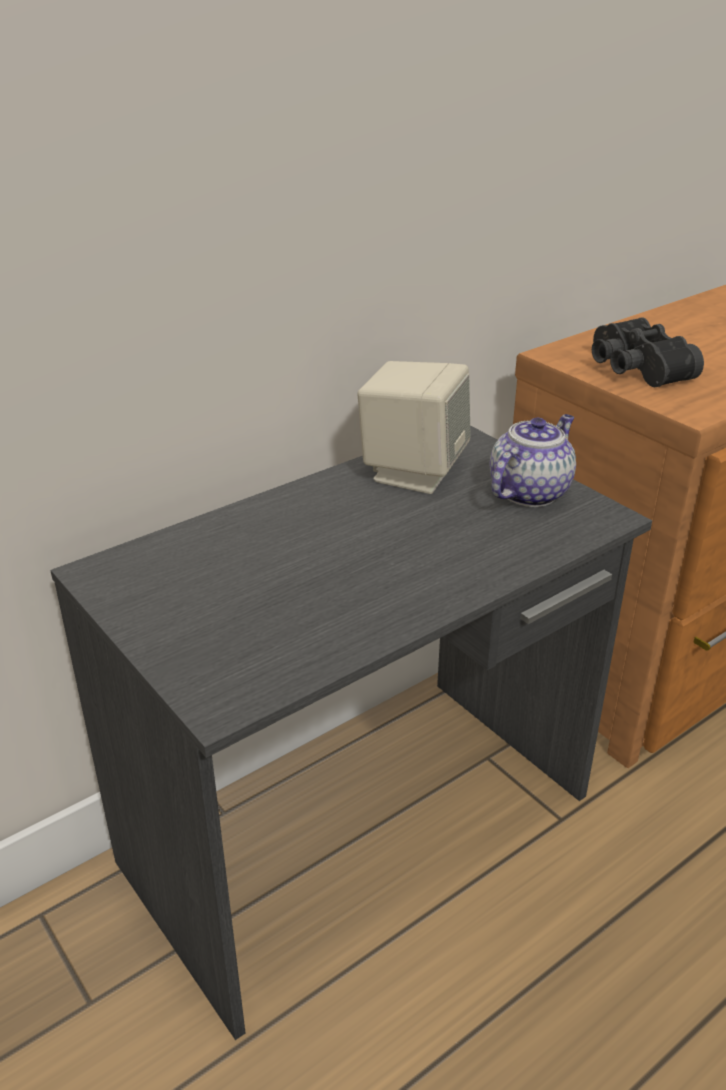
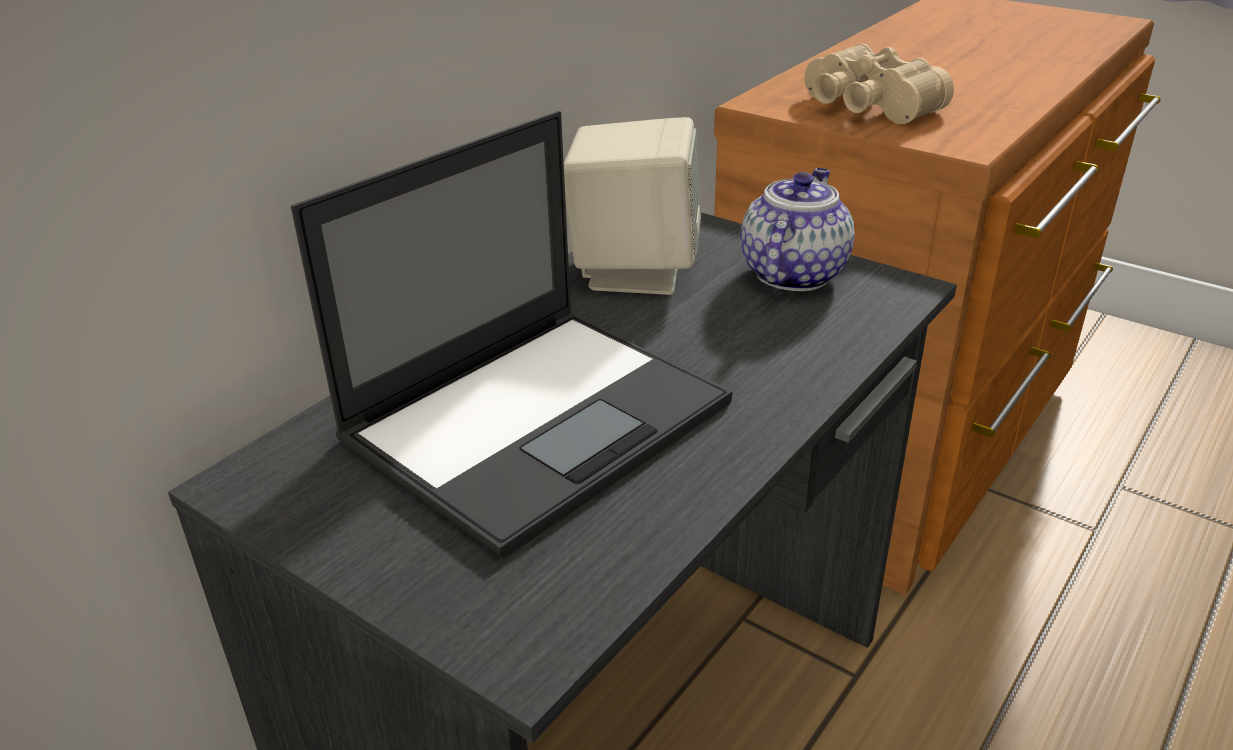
camera: 15 degrees left, 0 degrees up
black binoculars [592,317,704,387] -> beige binoculars [805,44,954,124]
none -> laptop [291,111,733,559]

